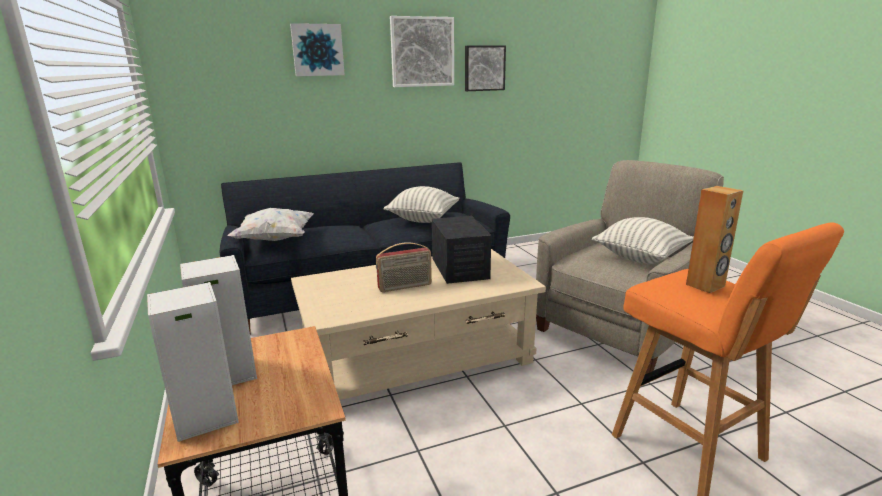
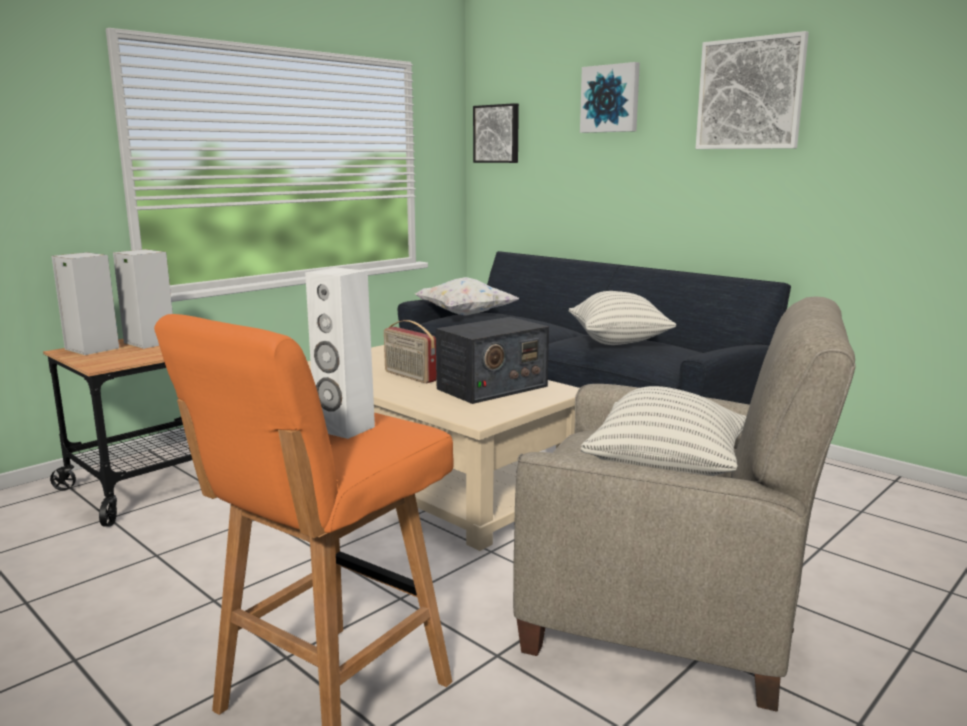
camera: 65 degrees right, 5 degrees down
picture [465,46,506,91] -> picture moved to [473,103,519,163]
brown speaker [686,186,744,293] -> white speaker [305,267,375,439]

